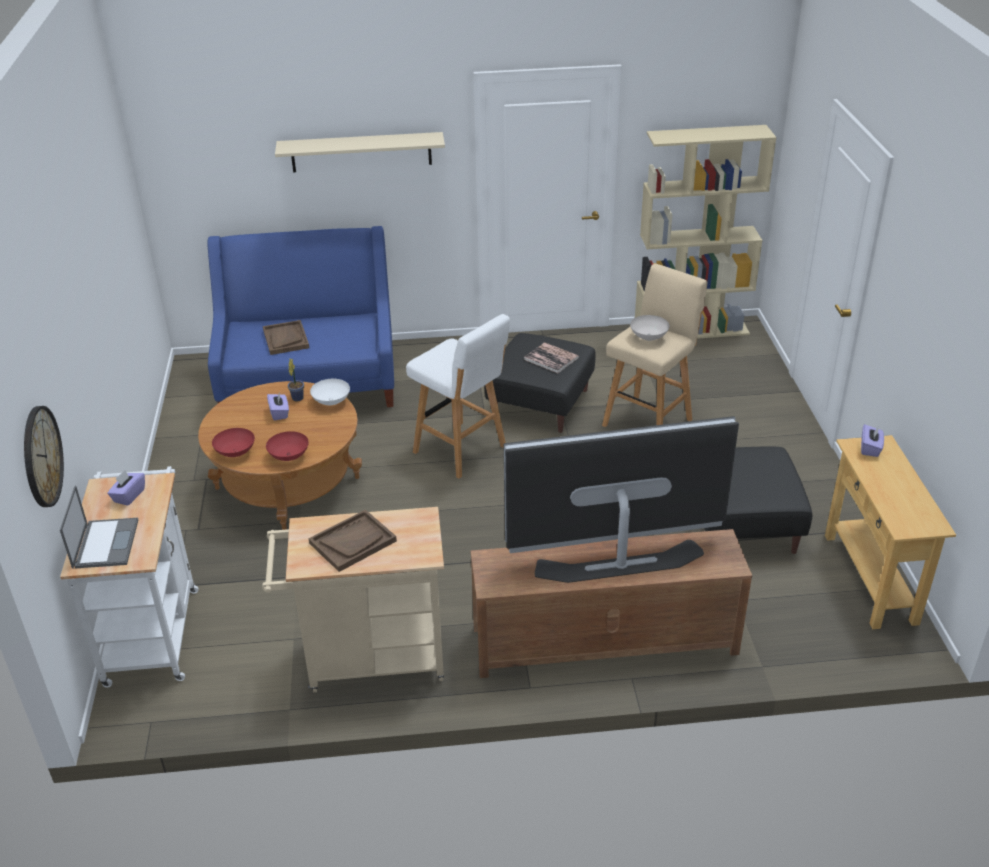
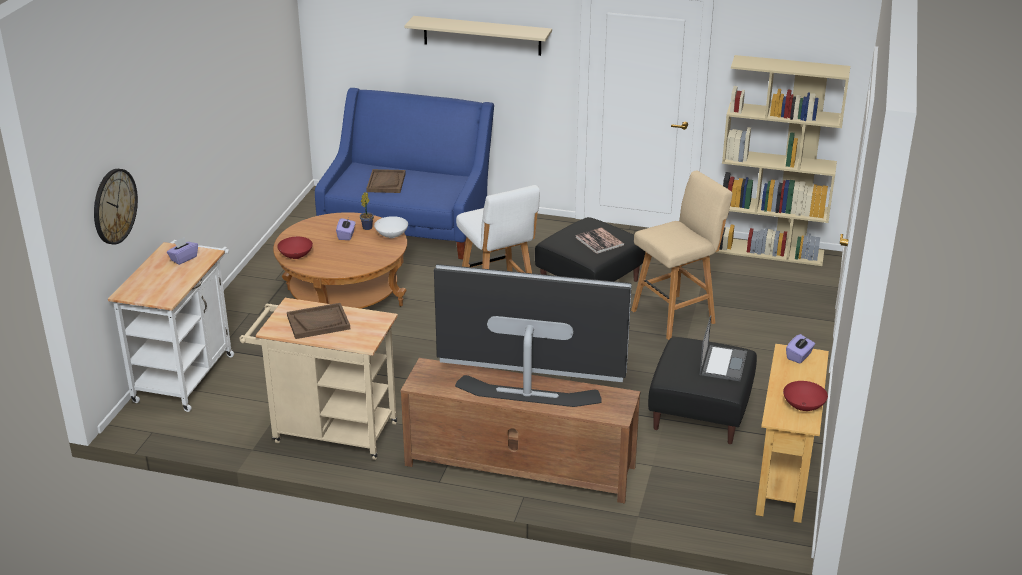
camera: 20 degrees right, 5 degrees down
laptop [60,485,138,569] -> laptop moved to [699,315,747,381]
red bowl [266,431,309,461] -> red bowl moved to [783,381,828,411]
white bowl [630,315,670,341] -> none

